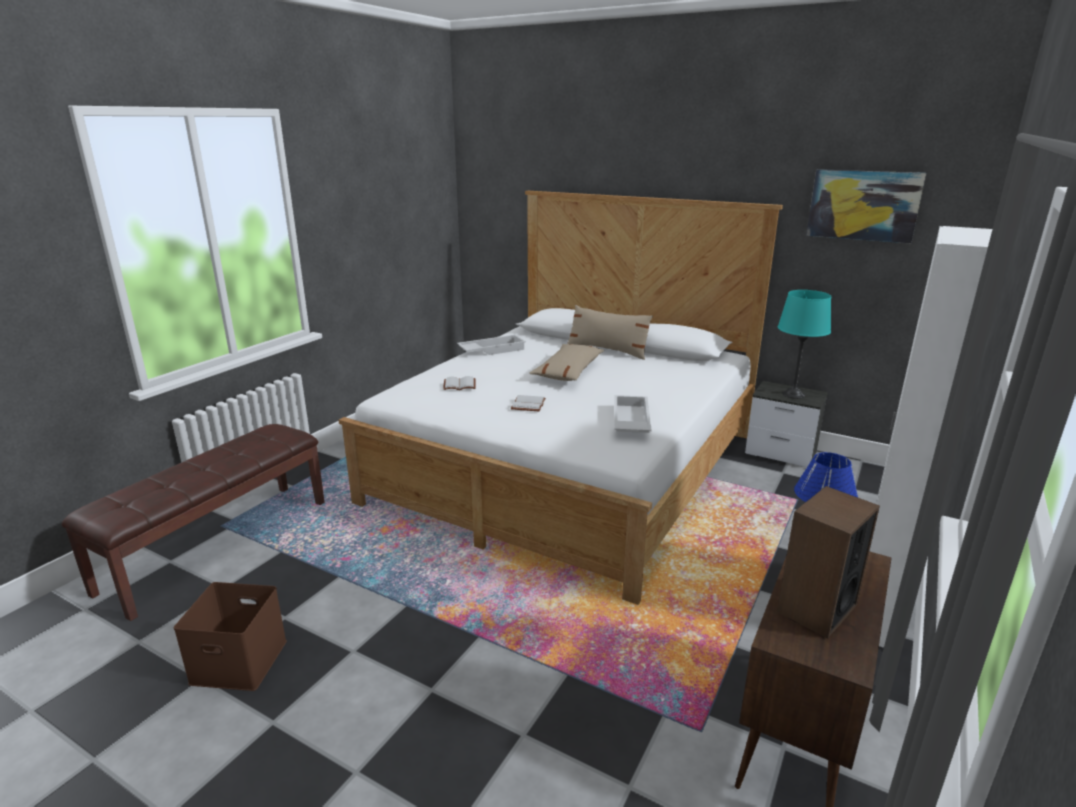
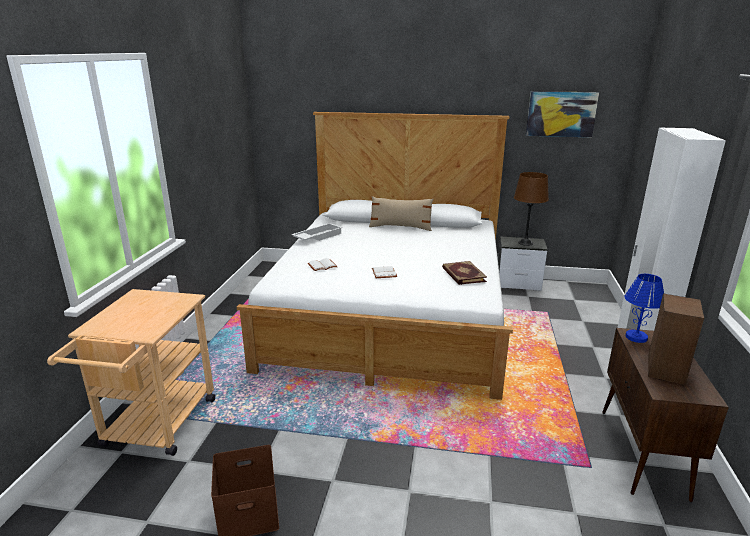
camera: 20 degrees left, 0 degrees up
brown bench [62,424,325,621] -> beige cart [47,289,215,456]
beige pillow [529,344,604,381] -> none
white tray [614,395,652,433] -> book [442,261,487,285]
turquoise table lamp [778,290,831,399] -> brown table lamp [514,172,549,246]

